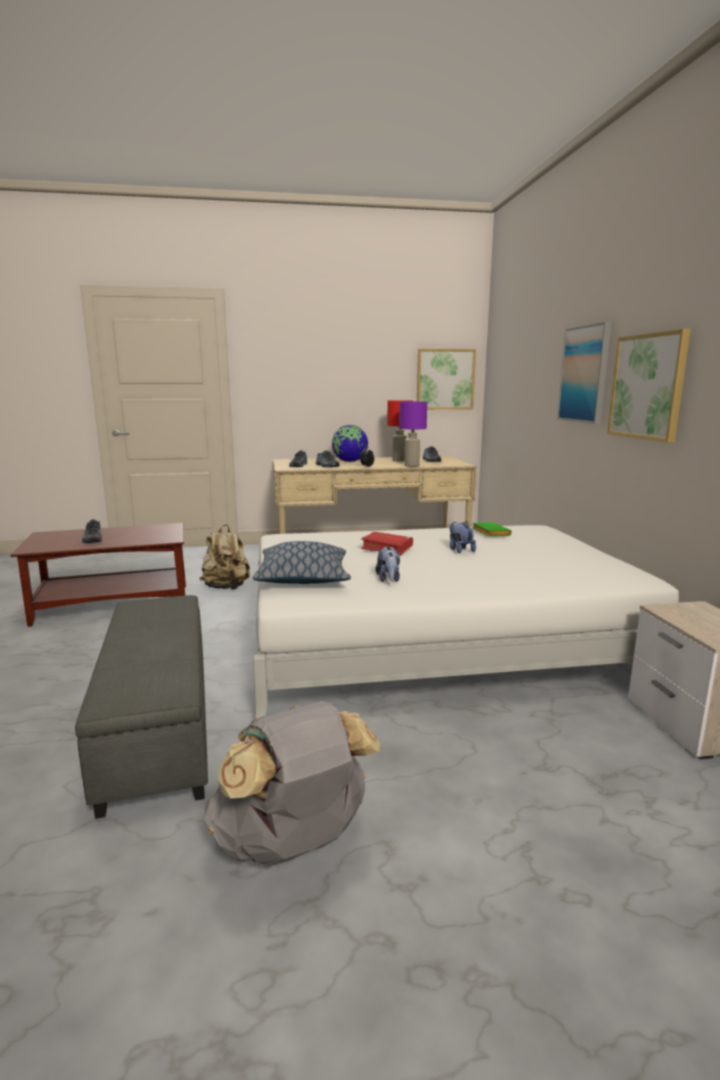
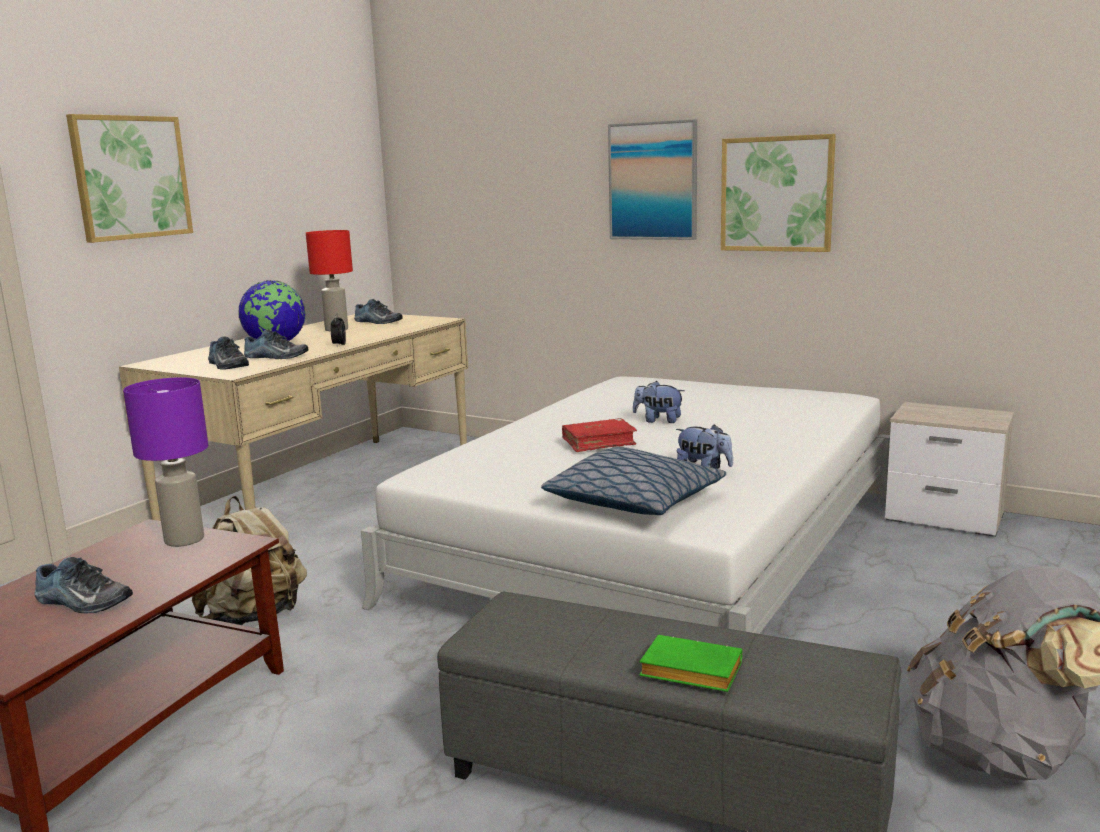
camera: 50 degrees left, 0 degrees up
purple table lamp [399,402,427,467] -> purple table lamp moved to [123,377,208,547]
picture [417,349,476,410] -> picture moved to [66,114,193,243]
green book [472,522,511,536] -> green book moved to [639,635,742,692]

